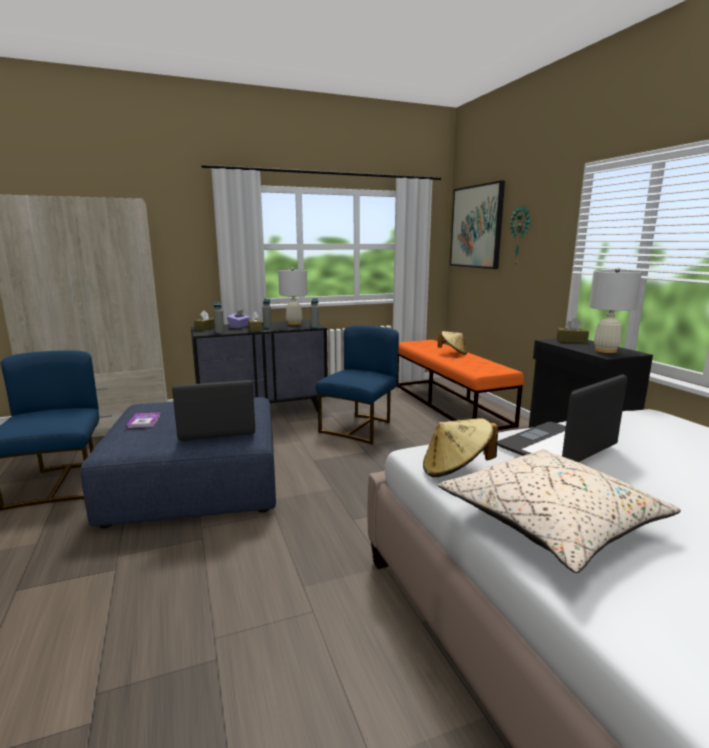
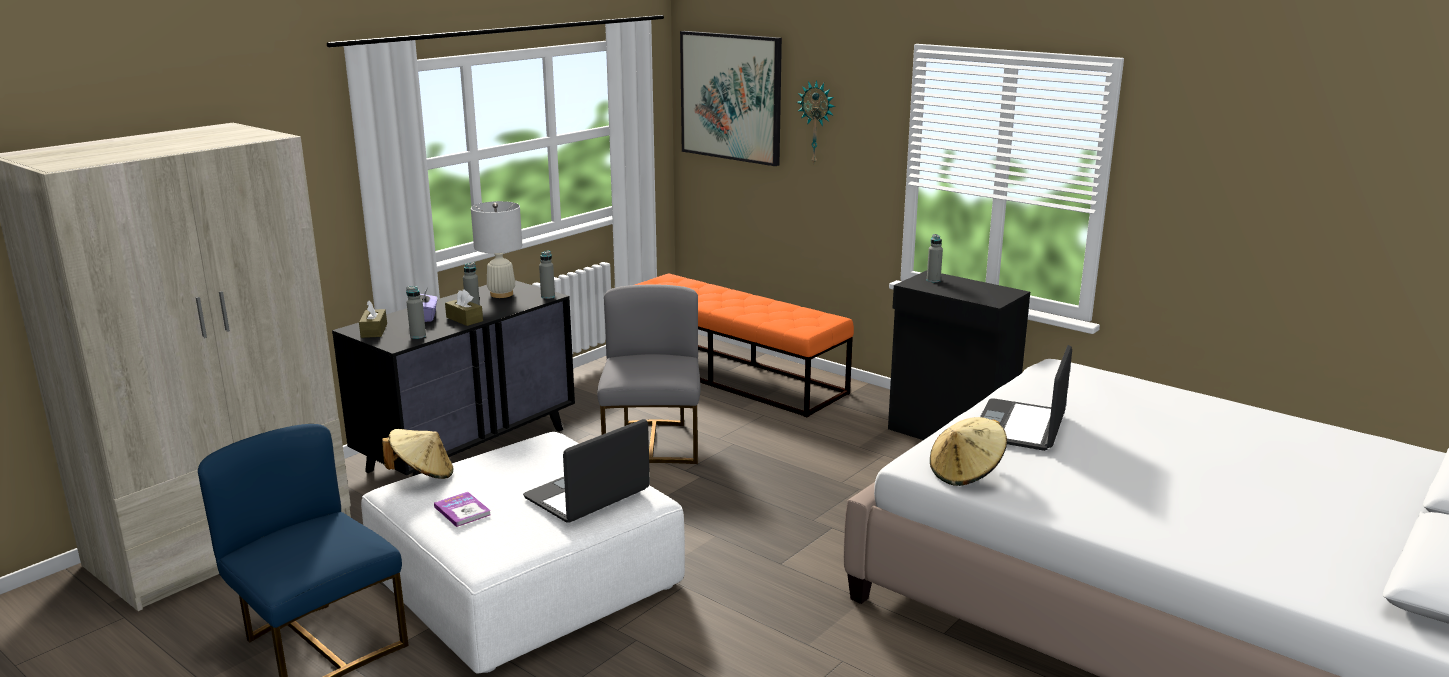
camera: 30 degrees left, 5 degrees up
blue ottoman [80,397,276,528] -> white ottoman [361,432,685,674]
blue chair [316,325,399,444] -> grey chair [597,285,701,464]
beige hat [438,331,467,355] -> beige hat moved to [382,429,453,479]
beige pillow [438,449,681,573] -> none
brown tissue box [556,318,589,343] -> grey bottle [927,234,943,282]
white table lamp [589,268,642,353] -> none

